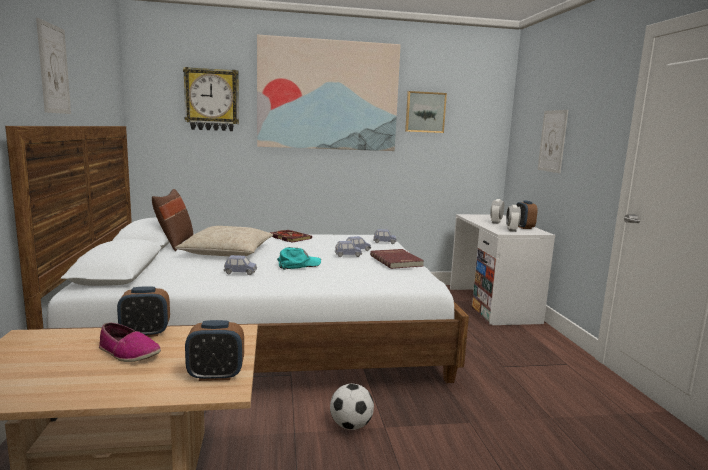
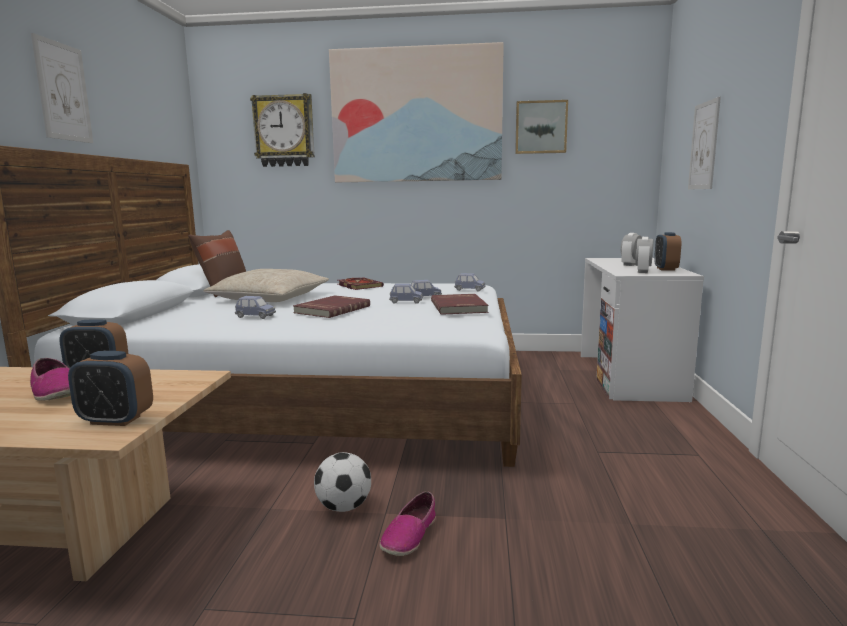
camera: 15 degrees right, 0 degrees up
turquoise cap [277,247,321,270] -> red book [293,295,370,318]
none -> shoe [379,491,436,556]

